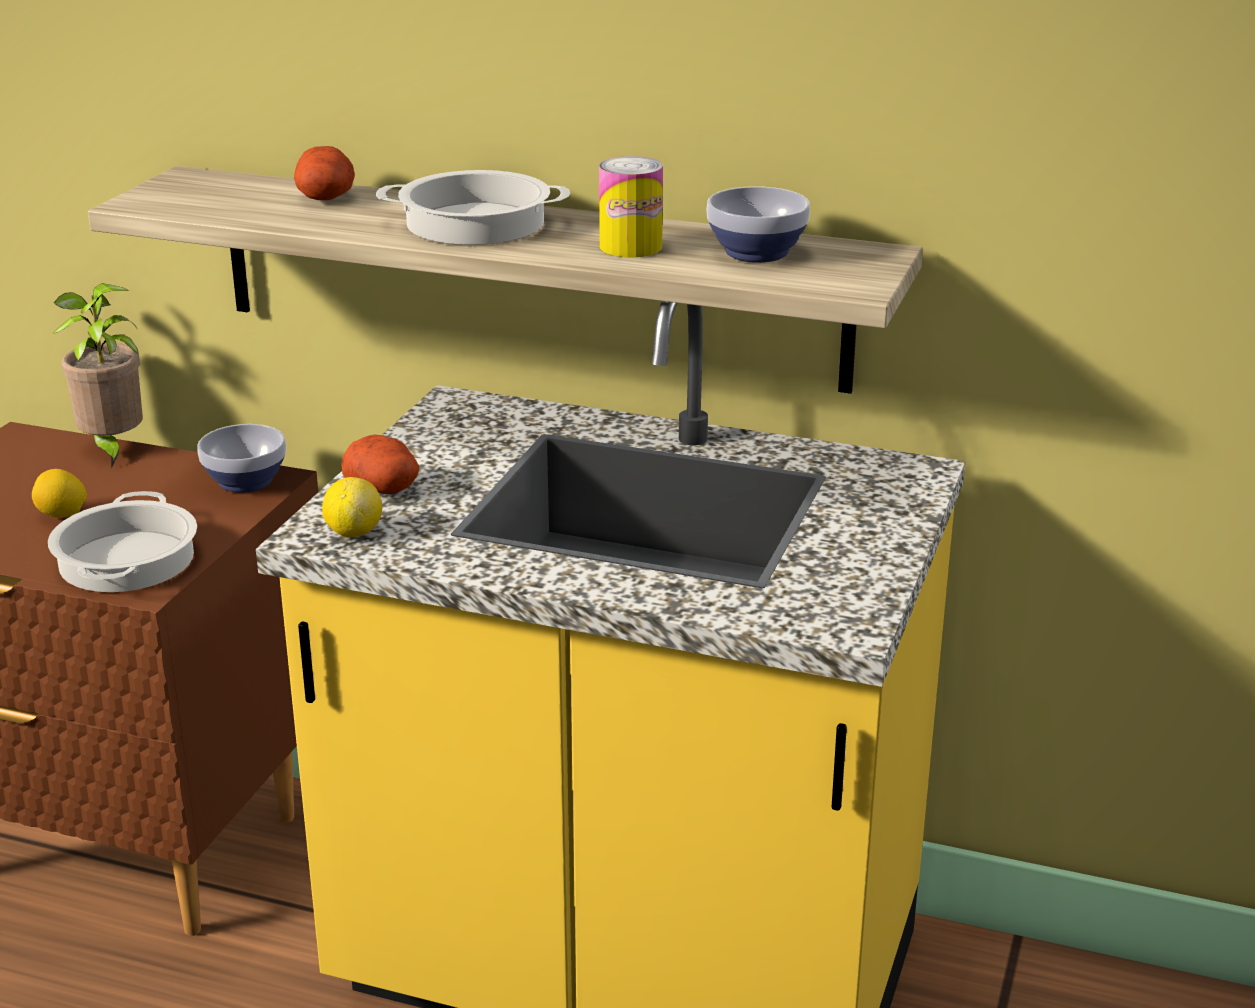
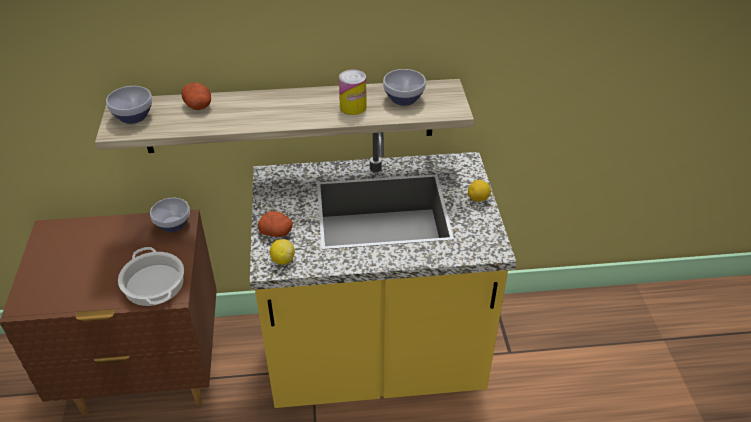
camera: 25 degrees left, 15 degrees up
lemon [32,469,87,518] -> lemon moved to [468,180,491,202]
potted plant [53,283,143,469] -> none
cooking pot [376,170,570,245] -> none
none -> bowl [106,86,152,124]

